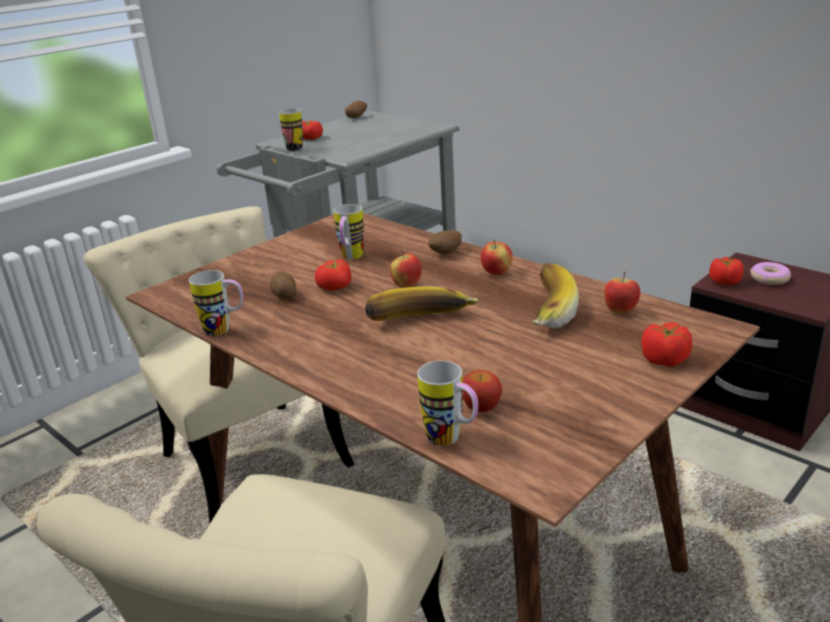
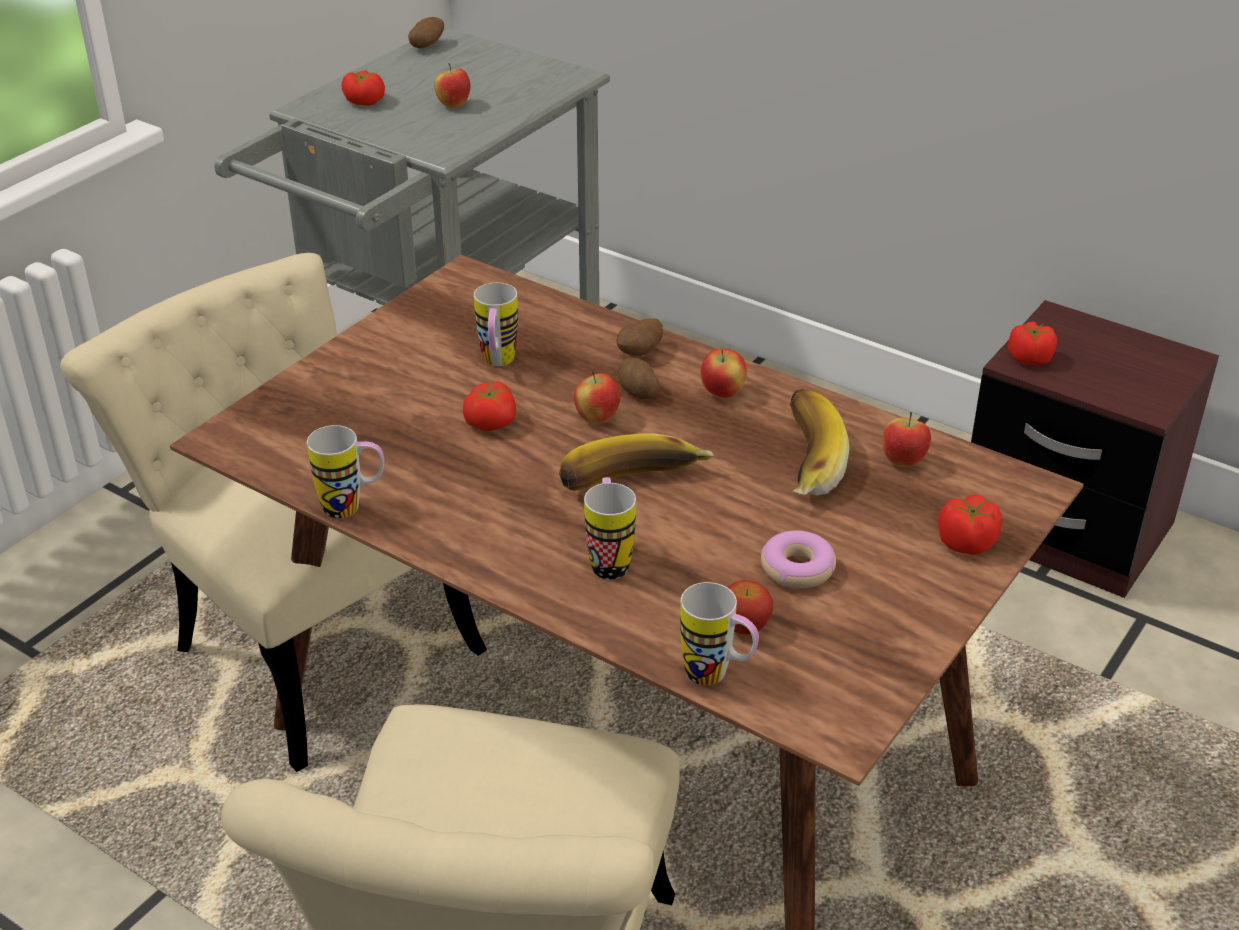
camera: 10 degrees left, 10 degrees up
potato [270,271,296,299] -> potato moved to [618,358,660,399]
mug [279,109,303,151] -> mug moved to [584,477,636,580]
donut [750,262,791,285] -> donut moved to [761,530,836,589]
none -> apple [435,63,470,108]

